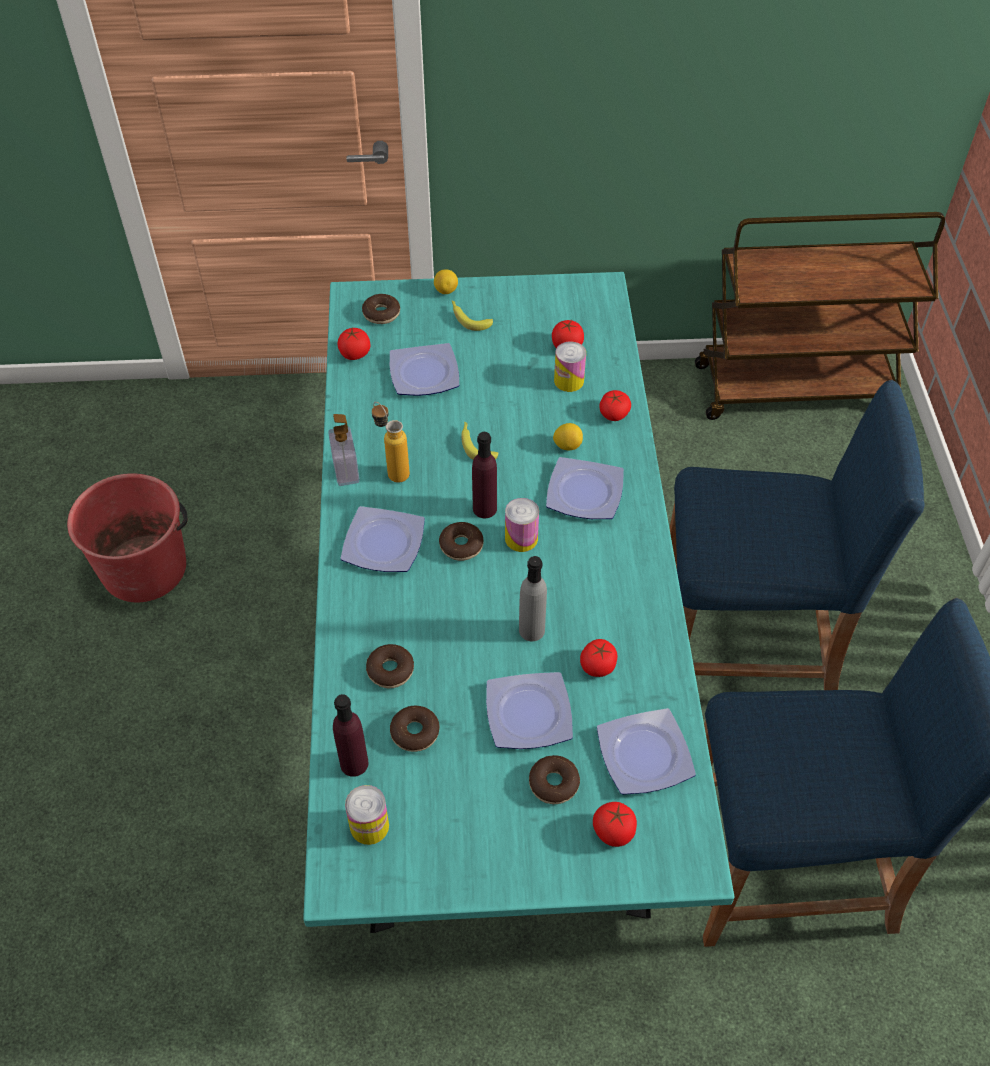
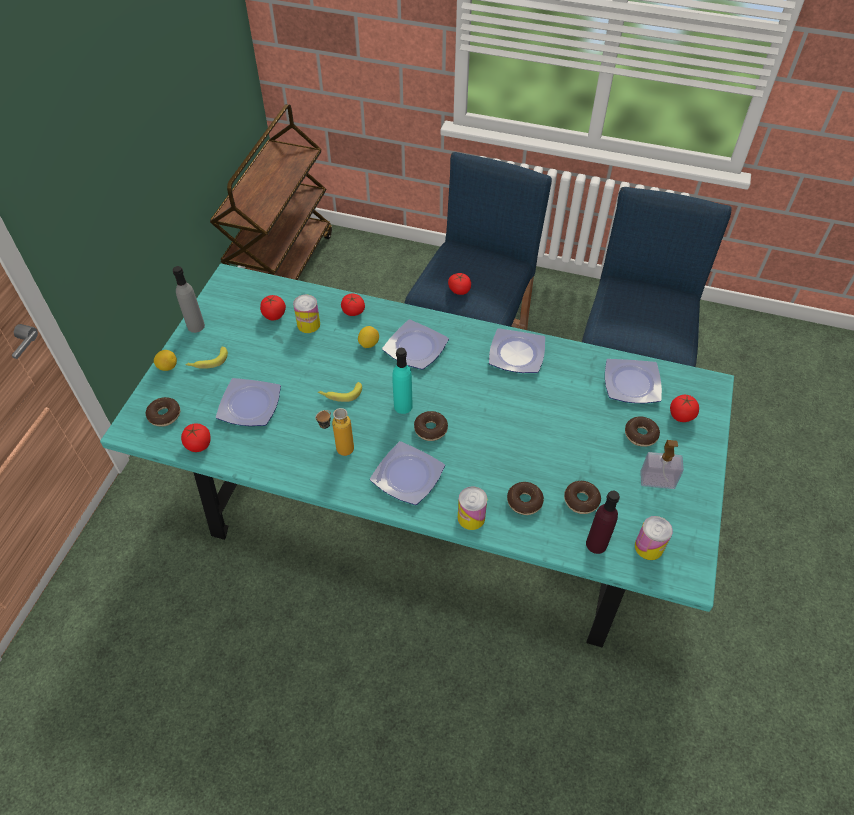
camera: 70 degrees left, 0 degrees up
red bucket [67,473,187,602] -> none
soap dispenser [328,414,359,486] -> soap dispenser moved to [640,440,684,489]
purple bottle [472,432,497,518] -> turquoise bottle [392,348,413,414]
plate [486,672,573,749] -> plate moved to [489,328,545,373]
can [505,498,539,552] -> can moved to [458,486,487,530]
grey bottle [519,556,547,641] -> grey bottle moved to [173,266,205,333]
tomato [580,639,618,677] -> tomato moved to [448,273,471,295]

